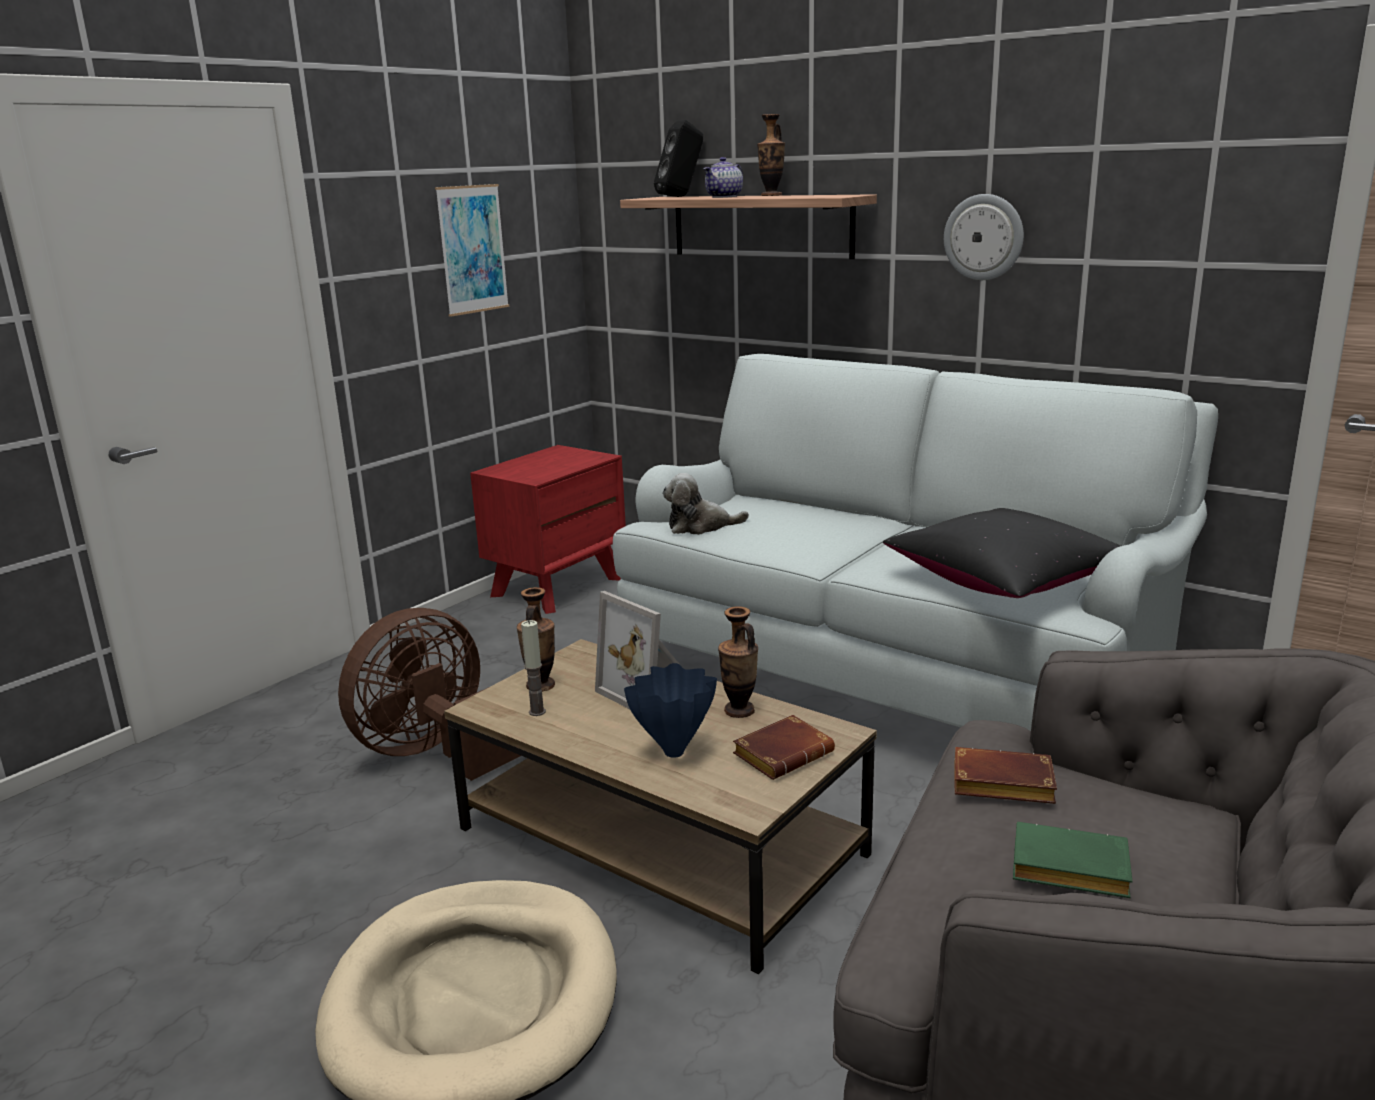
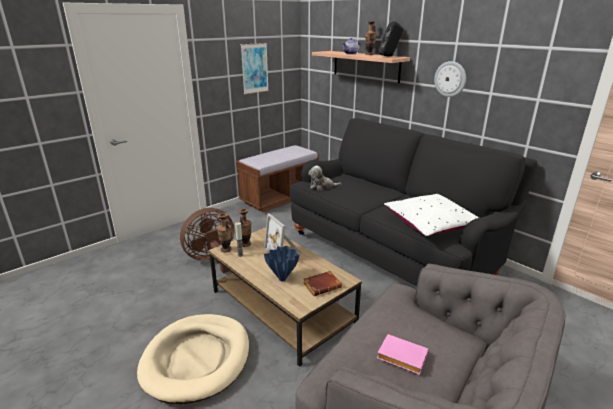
camera: 10 degrees right, 5 degrees up
red nightstand [470,445,626,614] -> brown bench [236,145,319,212]
white sofa [613,354,1218,731] -> black sofa [290,118,538,286]
black speaker [654,120,703,197] -> black speaker moved to [378,22,403,57]
vase [718,606,758,718] -> vase moved to [217,213,232,252]
black pillow [883,508,1121,598] -> white pillow [384,194,479,236]
brown book [954,747,1057,804] -> none
green book [1013,822,1132,898] -> pink book [377,334,428,375]

